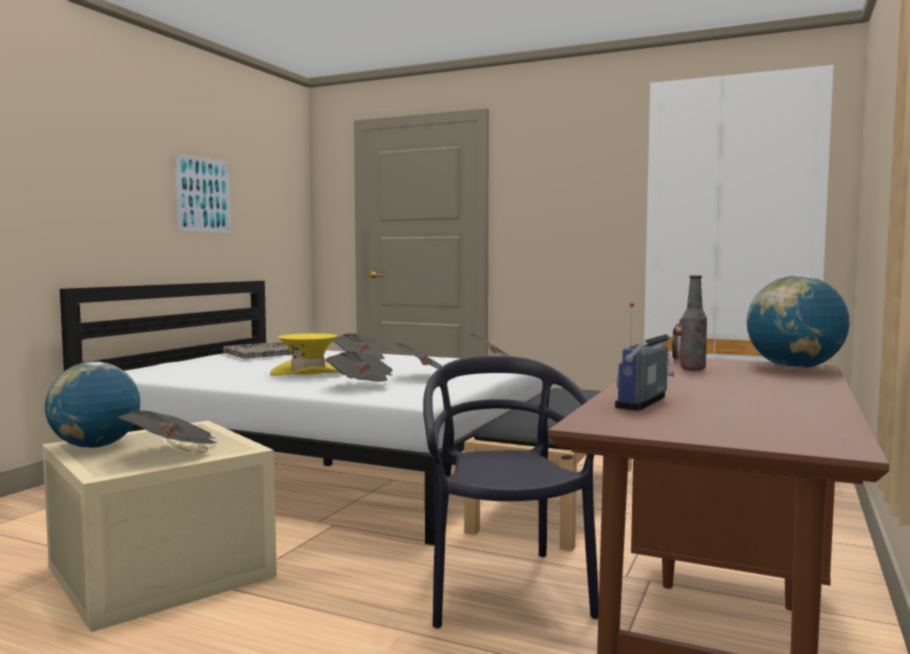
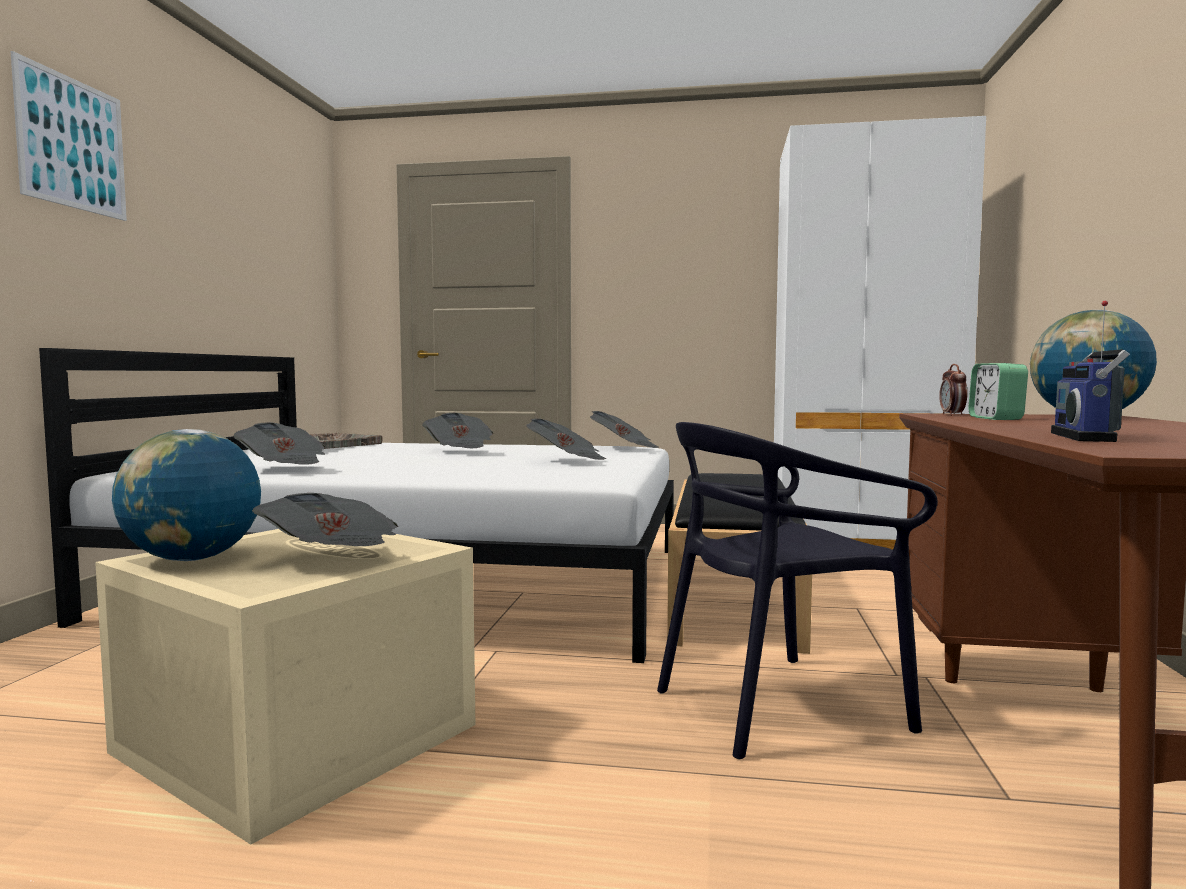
camera: 15 degrees left, 0 degrees up
picture [174,153,231,233] -> picture moved to [11,51,127,221]
yellow hat [270,333,339,376] -> none
newspaper [325,352,393,382] -> newspaper moved to [234,422,325,465]
black chair [423,356,599,629] -> black chair turned 90 degrees counterclockwise [657,422,937,759]
bottle [680,275,707,371] -> alarm clock [968,363,1028,420]

